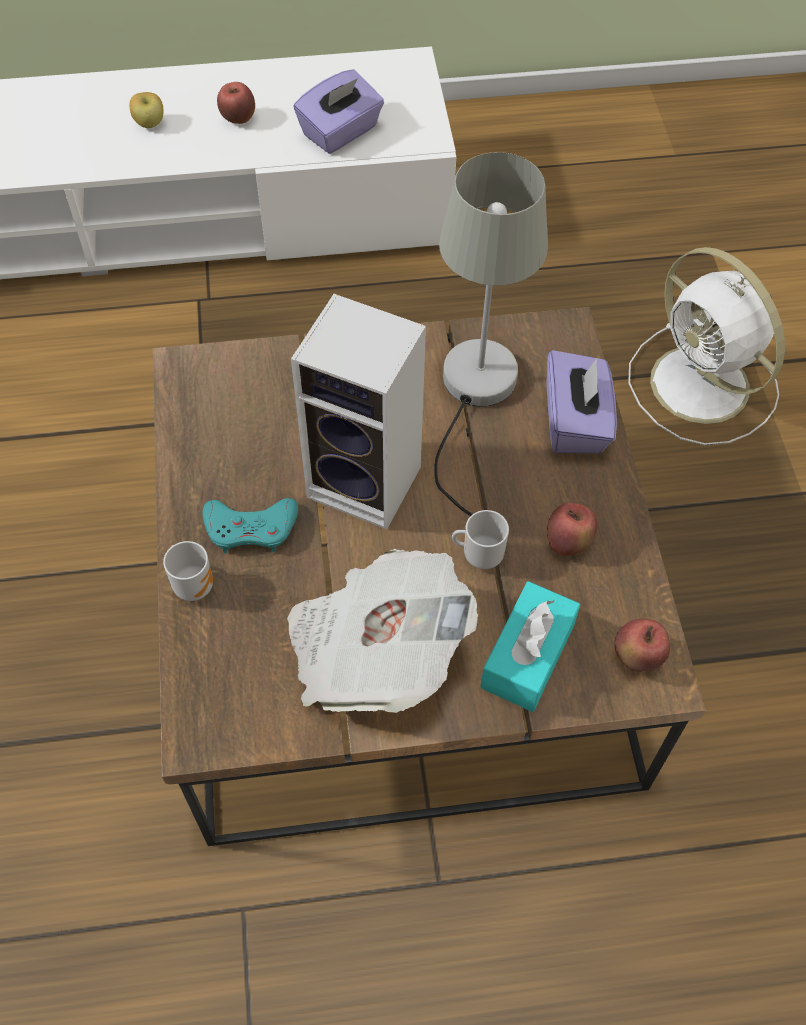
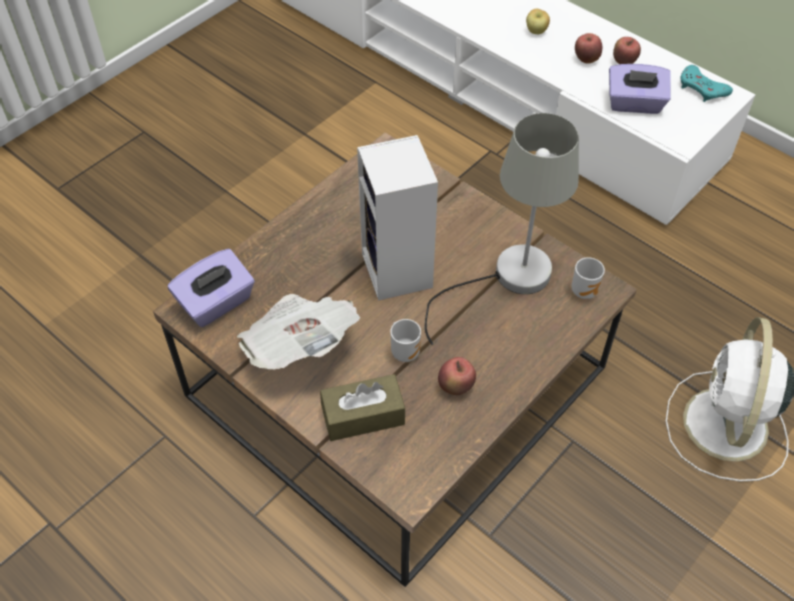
camera: 50 degrees right, 5 degrees down
mug [163,541,213,601] -> mug moved to [572,257,605,299]
turquoise game controller [203,498,298,554] -> turquoise game controller moved to [680,65,733,102]
turquoise tissue box [481,581,580,712] -> brown tissue box [320,374,405,441]
purple tissue box [546,350,617,453] -> purple tissue box moved to [168,249,255,327]
apple [614,618,670,672] -> apple moved to [613,37,641,64]

